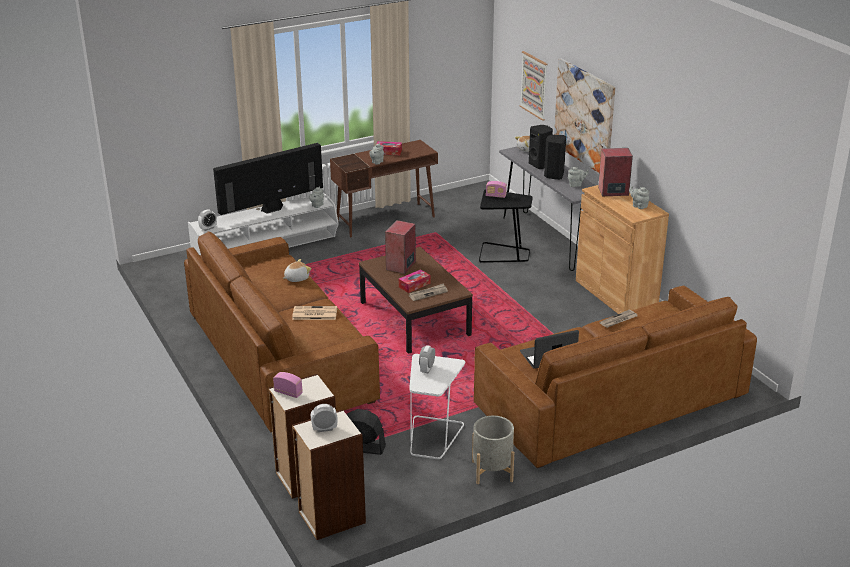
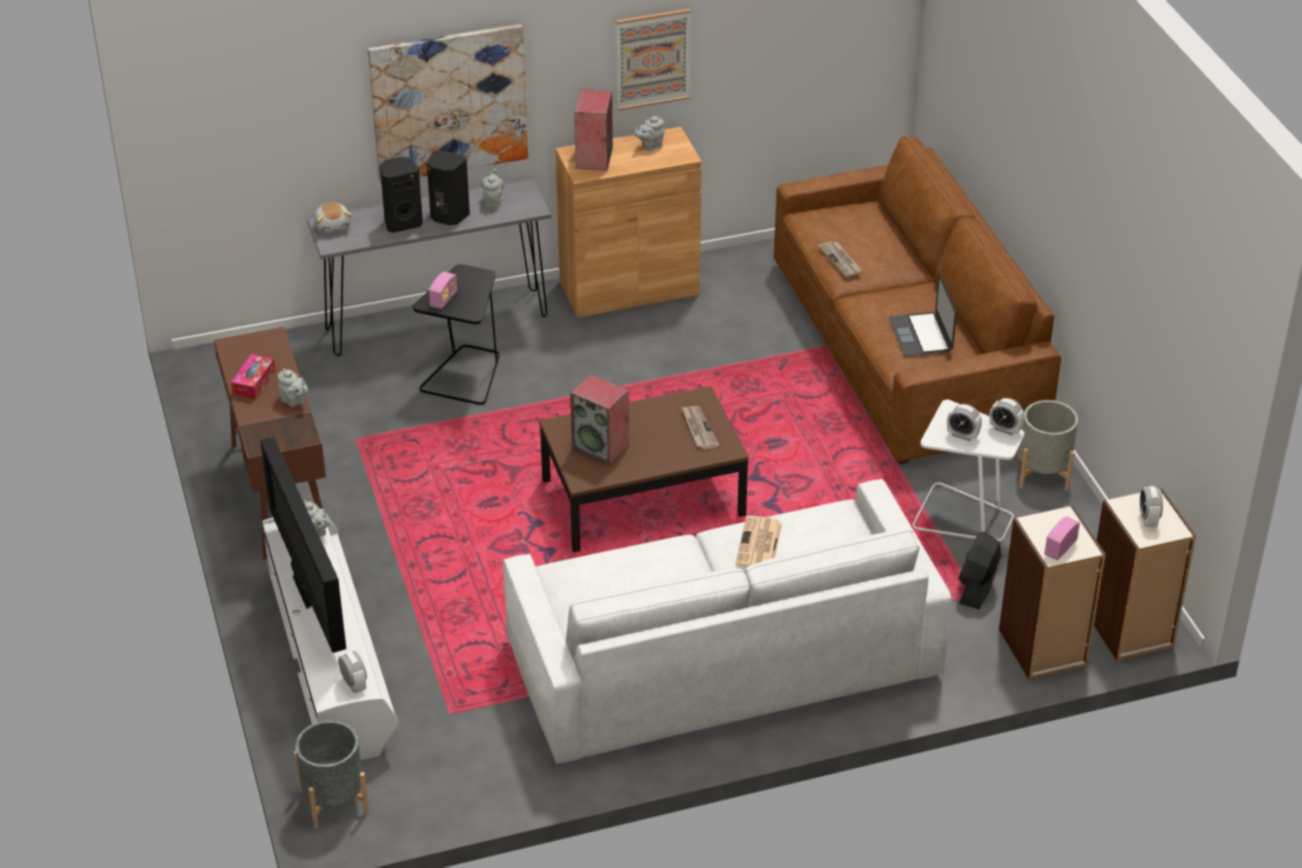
camera: 80 degrees left, 10 degrees up
brown sofa [184,232,380,432] -> white sofa [503,479,952,764]
plush toy [283,259,311,282] -> none
tissue box [399,269,430,293] -> none
picture [520,51,548,121] -> picture moved to [616,9,691,111]
none -> grey planter [294,720,369,829]
none -> alarm clock [990,398,1024,435]

